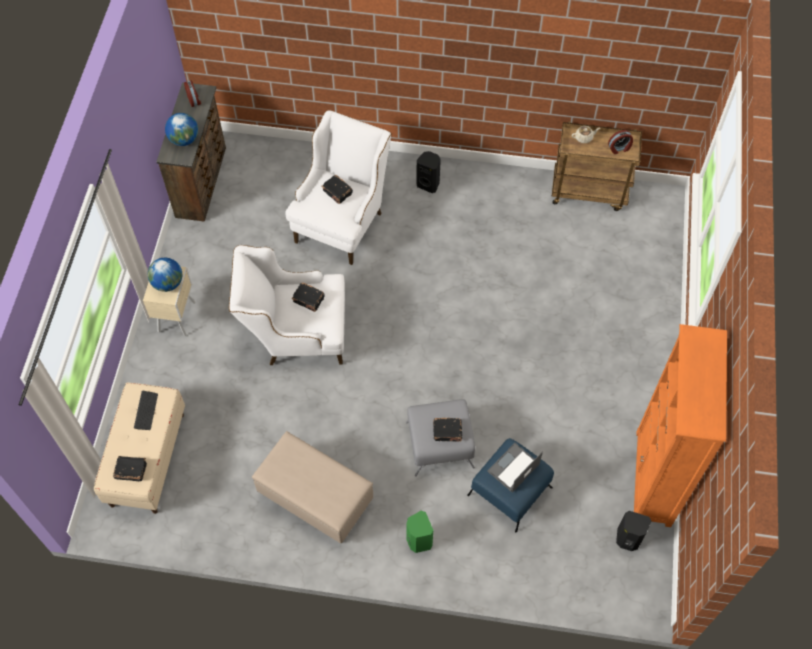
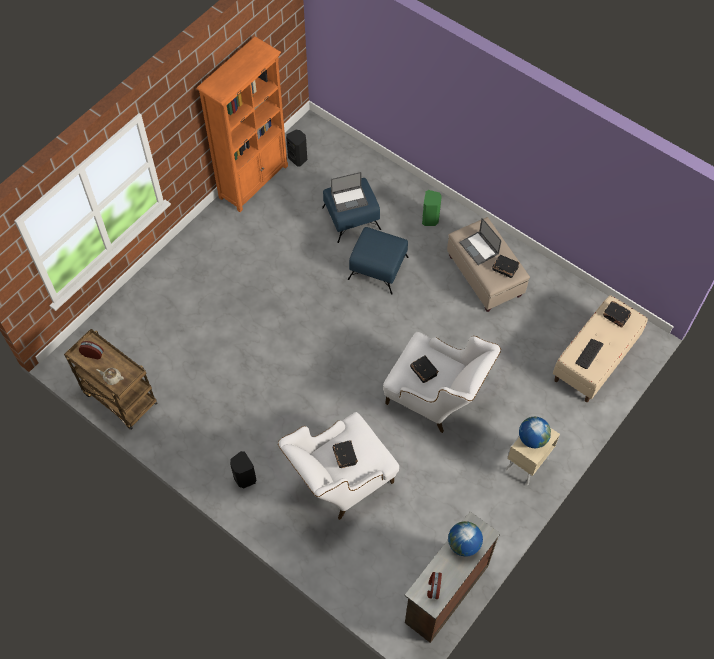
camera: 150 degrees left, 0 degrees up
grey ottoman [406,399,475,477] -> blue ottoman [348,227,409,294]
black book [433,418,463,441] -> black book moved to [492,255,519,278]
none -> laptop [459,218,502,265]

